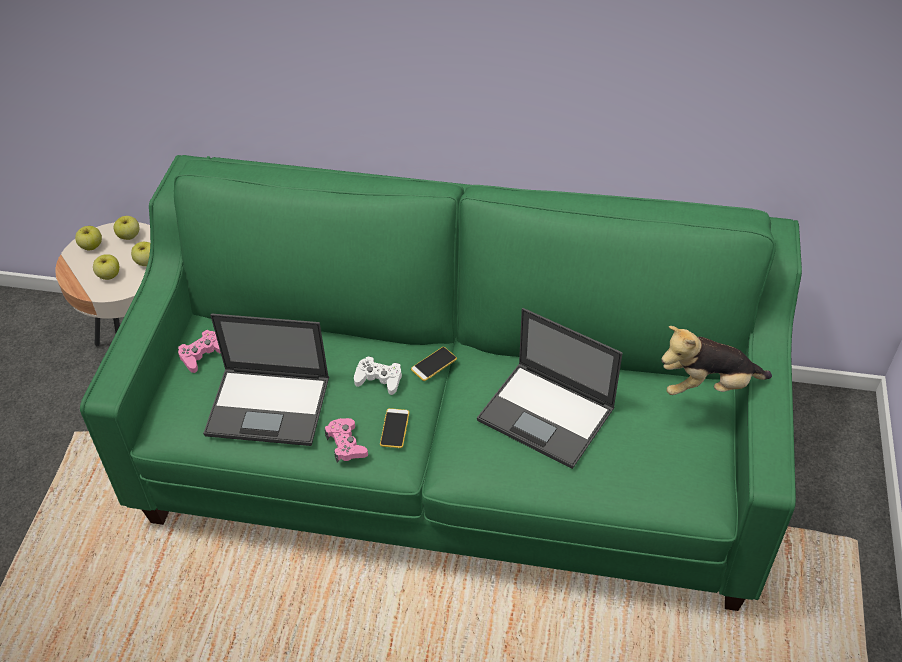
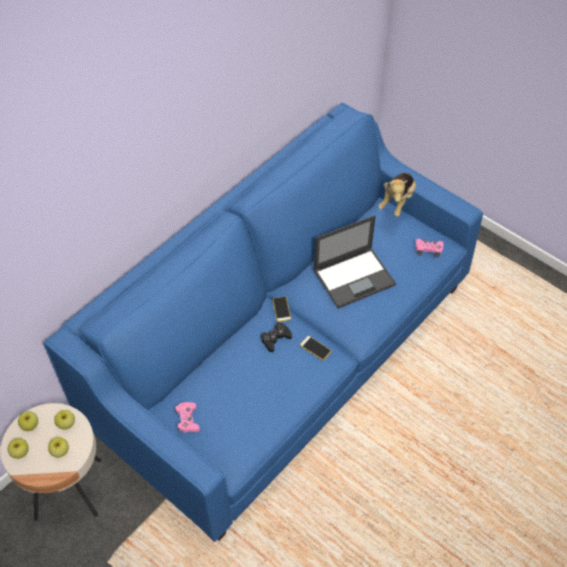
camera: 60 degrees left, 5 degrees up
green sofa [80,155,802,611] -> blue sofa [43,103,483,542]
laptop [203,313,329,446] -> none
pink game controller [324,418,368,462] -> pink game controller moved to [416,239,444,257]
white game controller [354,356,402,395] -> black game controller [261,322,292,352]

